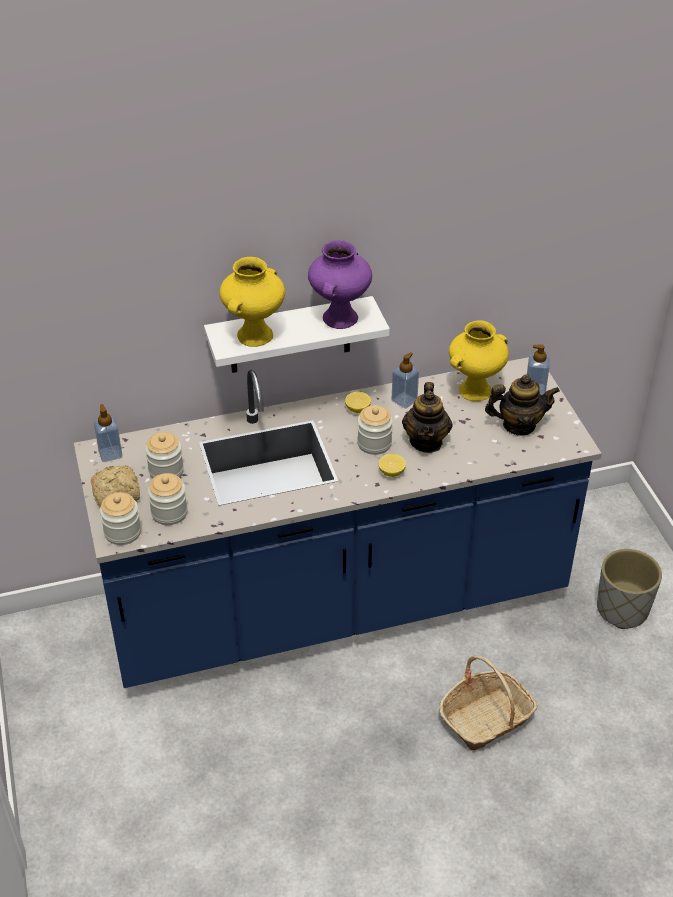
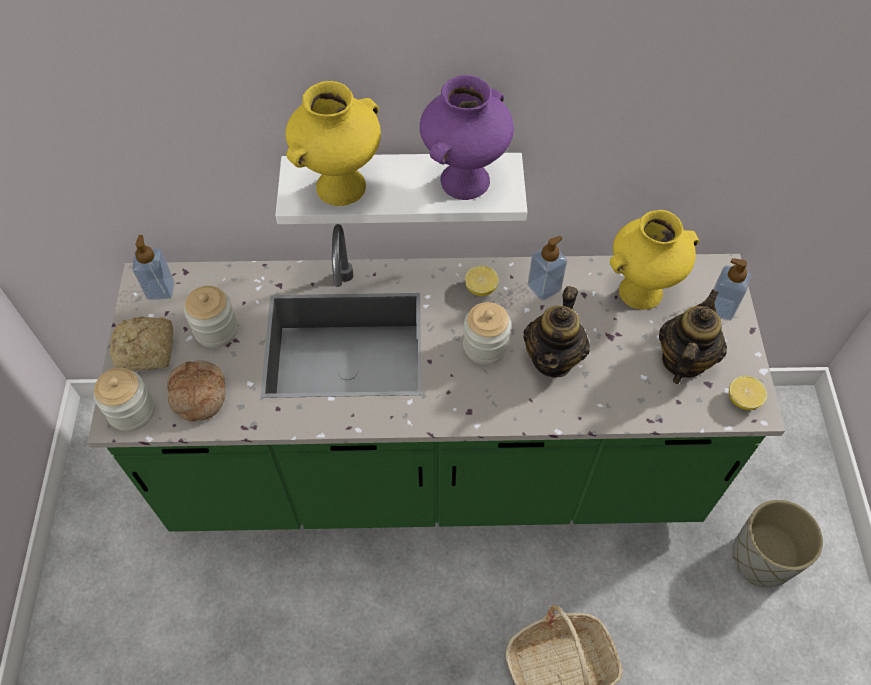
camera: 15 degrees right, 15 degrees up
blue counter [74,357,602,688] -> green counter [87,224,785,532]
jar [148,473,188,525] -> bread [167,360,226,421]
lemon [378,454,406,477] -> lemon moved to [729,376,767,410]
teapot [485,374,560,436] -> teapot turned 75 degrees counterclockwise [659,290,727,384]

